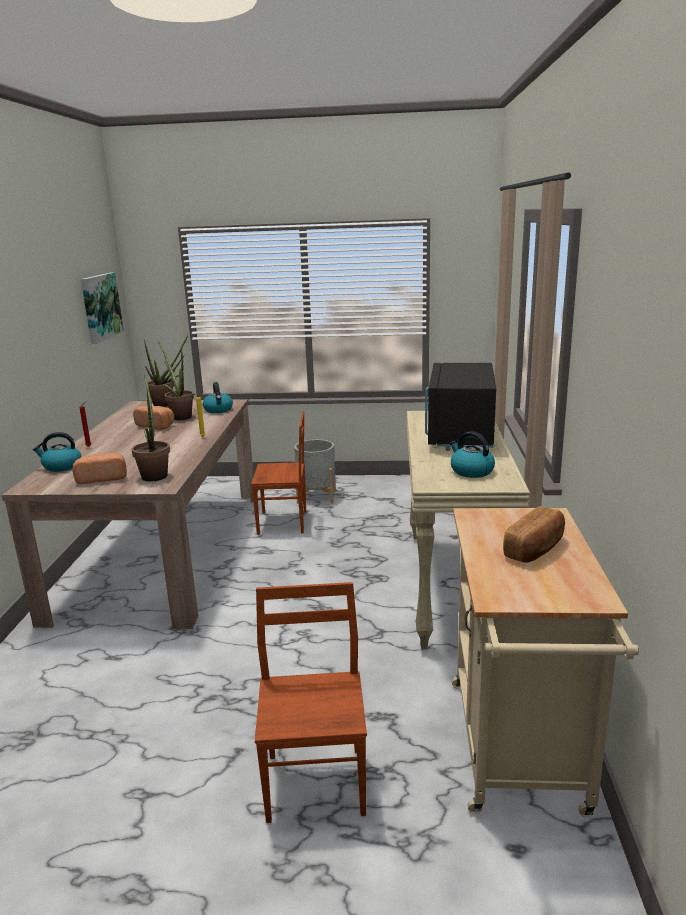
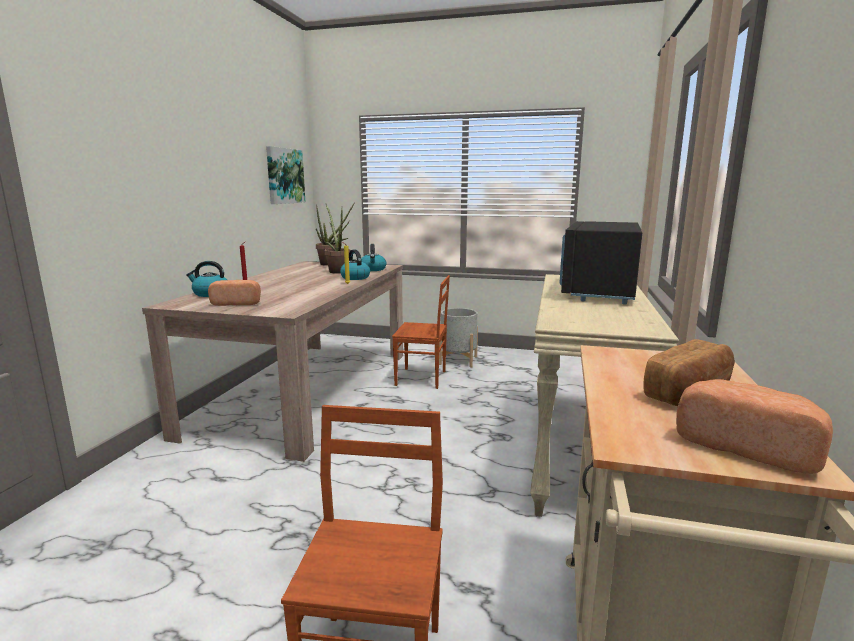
camera: 10 degrees right, 5 degrees down
potted plant [132,375,170,481] -> none
bread [133,406,175,430] -> bread moved to [676,379,833,474]
kettle [450,431,495,478] -> kettle moved to [340,250,370,280]

